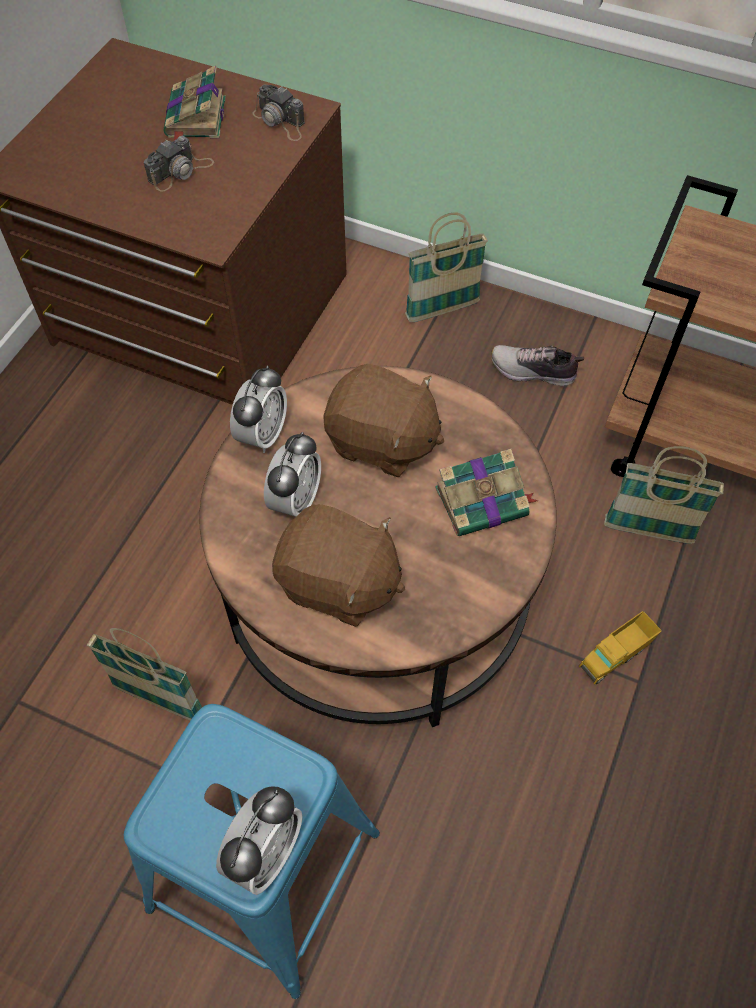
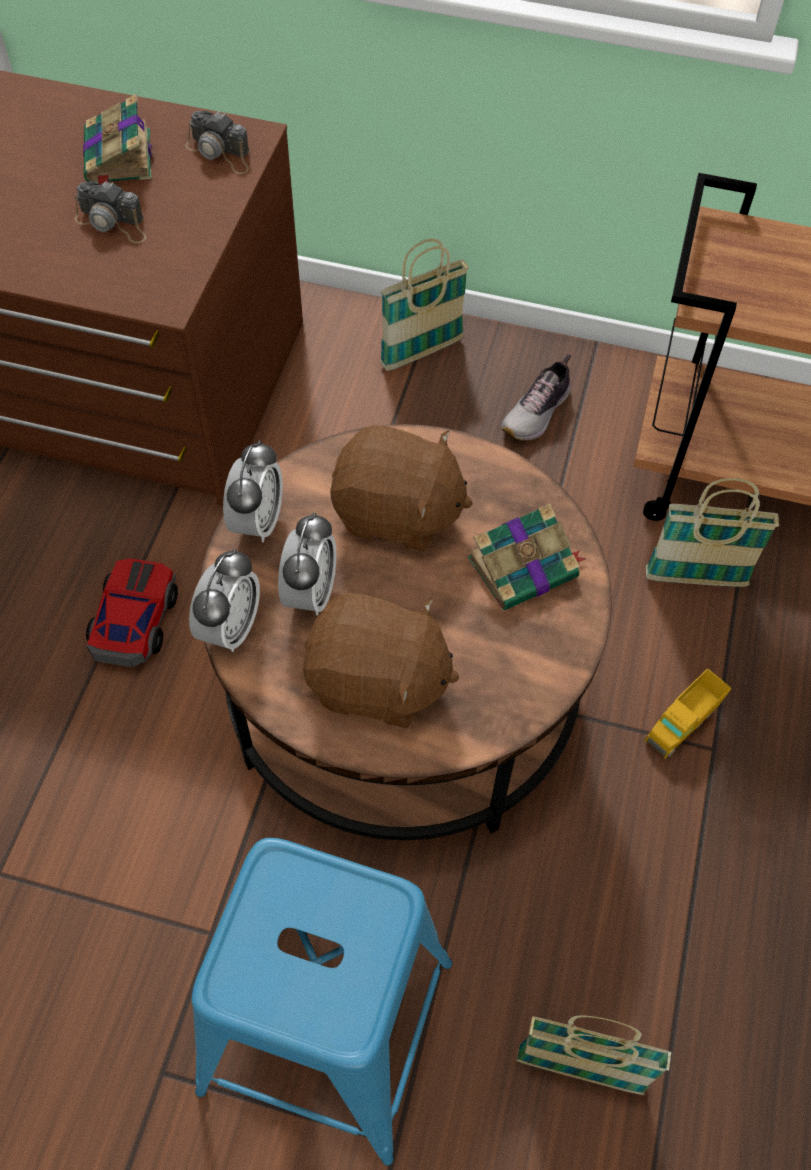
camera: 10 degrees left, 0 degrees up
basket [87,628,202,721] -> basket moved to [517,1016,671,1095]
camera [144,136,214,192] -> camera turned 75 degrees clockwise [74,181,146,243]
alarm clock [216,786,302,895] -> alarm clock moved to [189,549,260,652]
shoe [491,345,584,386] -> shoe turned 60 degrees counterclockwise [501,354,571,441]
none -> toy car [86,558,178,667]

